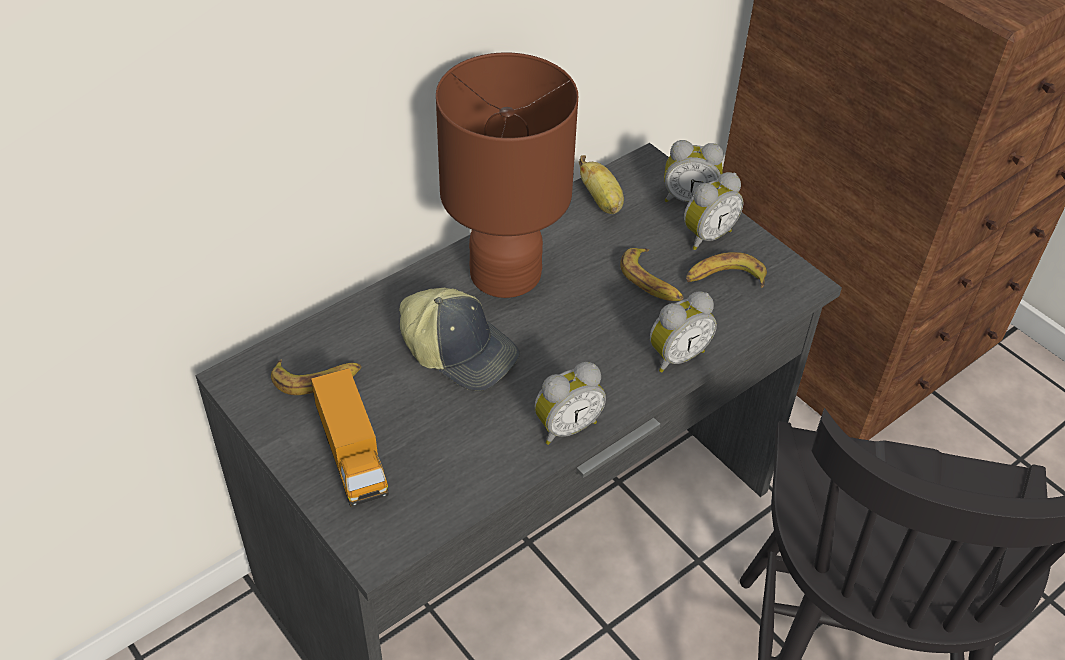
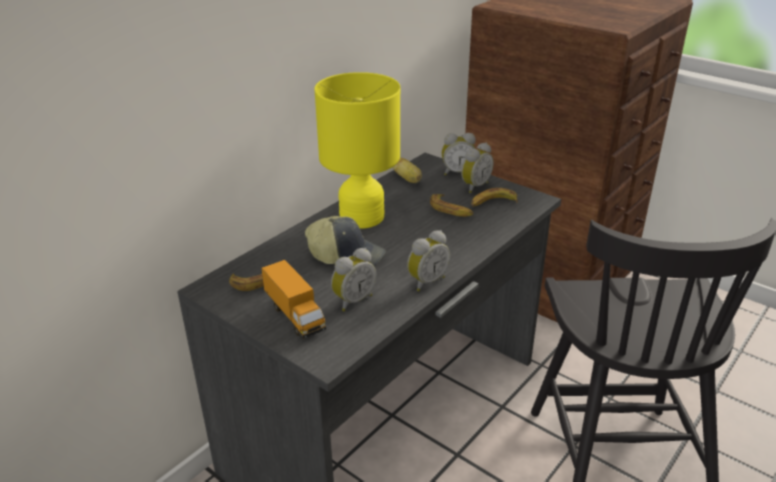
camera: 10 degrees left, 15 degrees down
brown table lamp [436,52,578,298] -> yellow table lamp [314,72,400,229]
alarm clock [650,291,717,373] -> alarm clock moved to [331,248,376,311]

